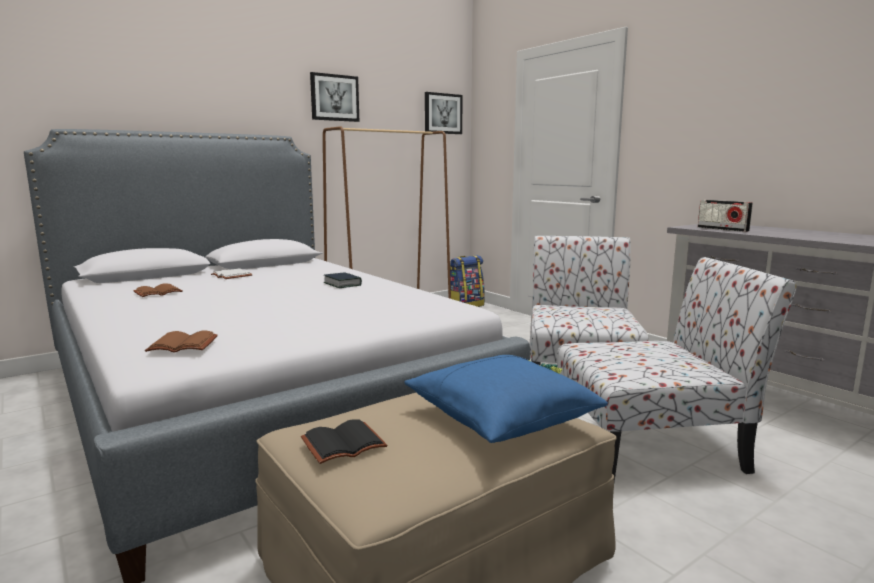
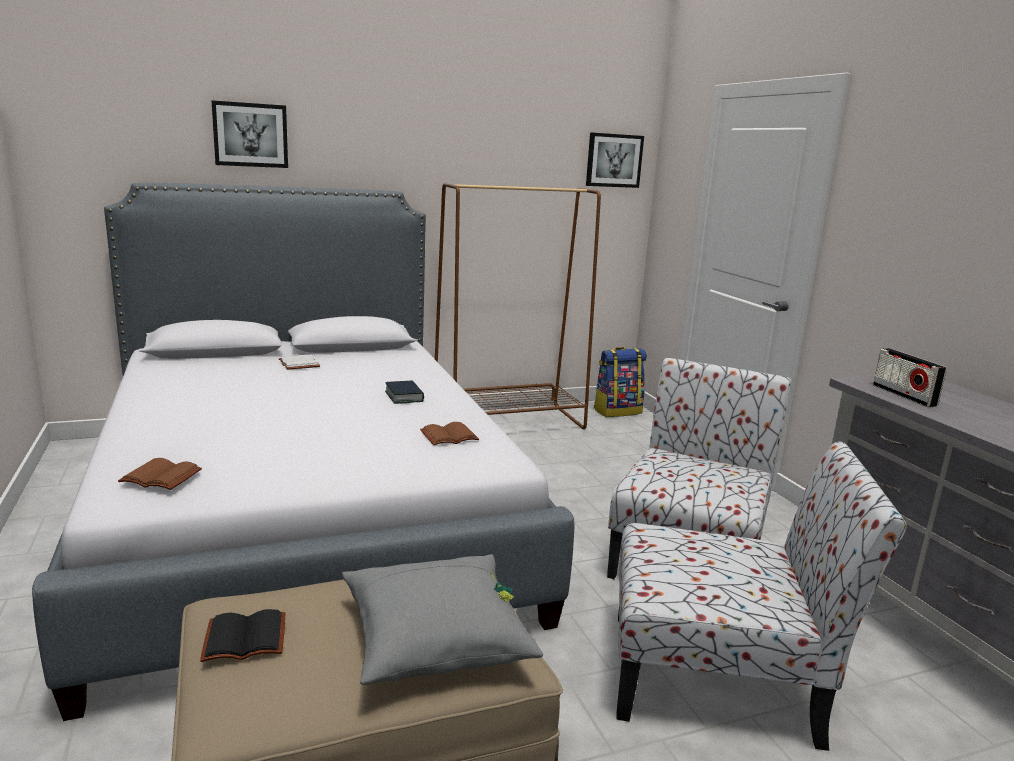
camera: 15 degrees right, 5 degrees up
brown book [133,283,183,297] -> brown book moved to [420,422,479,445]
picture [310,72,359,122] -> picture moved to [211,100,288,168]
blue pillow [404,355,608,443] -> grey pillow [342,554,543,685]

